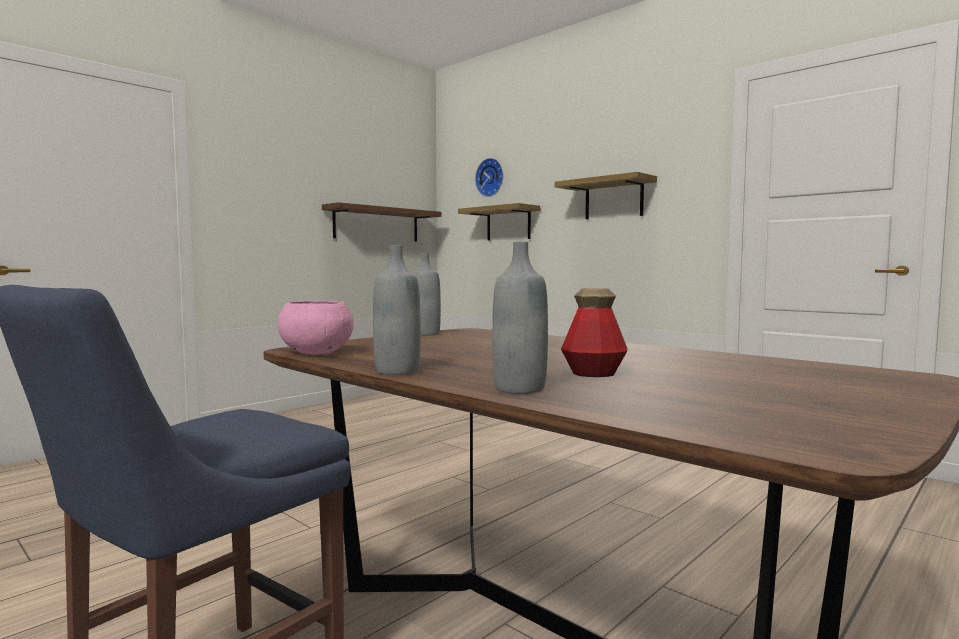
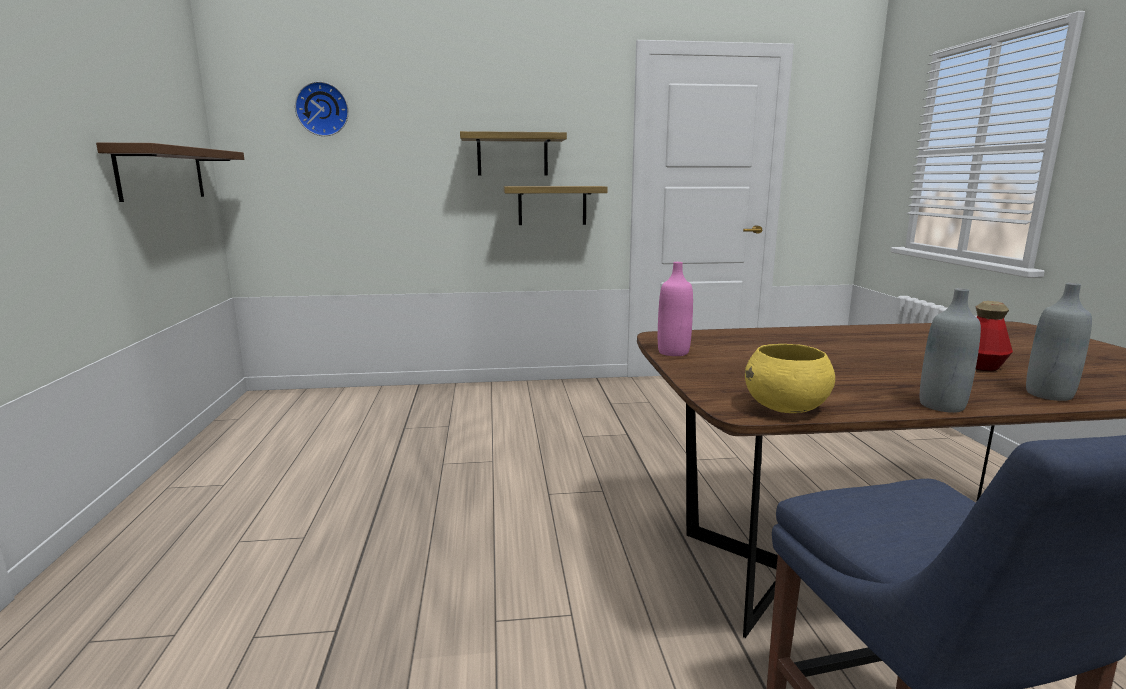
camera: 50 degrees left, 10 degrees up
pink bowl [278,301,354,355] -> yellow bowl [745,344,835,413]
grey bottle [413,253,441,336] -> pink bottle [658,262,693,356]
shelf [458,203,540,241] -> shelf moved to [504,186,608,225]

